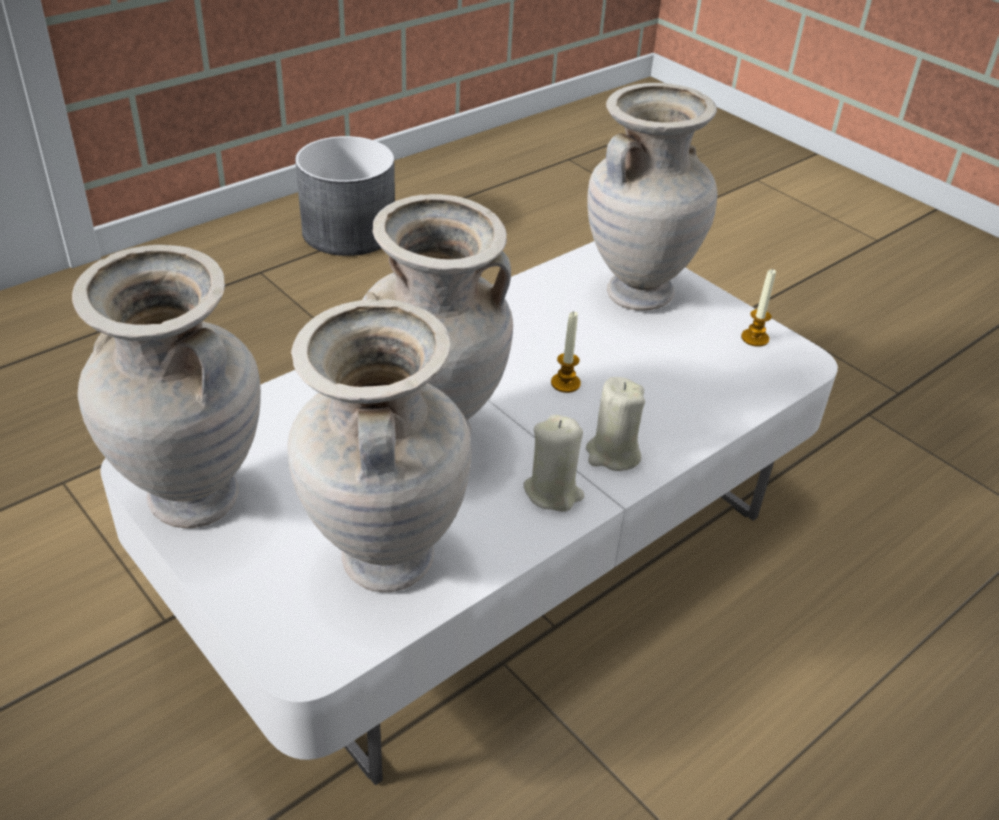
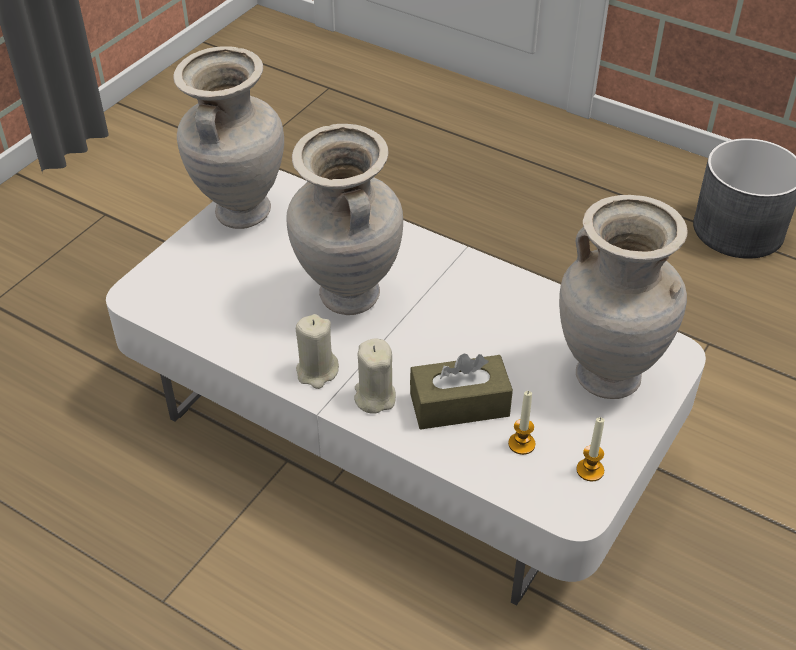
camera: 75 degrees right, 5 degrees up
beige vase [287,299,471,592] -> none
candle [551,311,581,393] -> candle moved to [508,391,536,455]
none -> brown tissue box [410,354,513,429]

